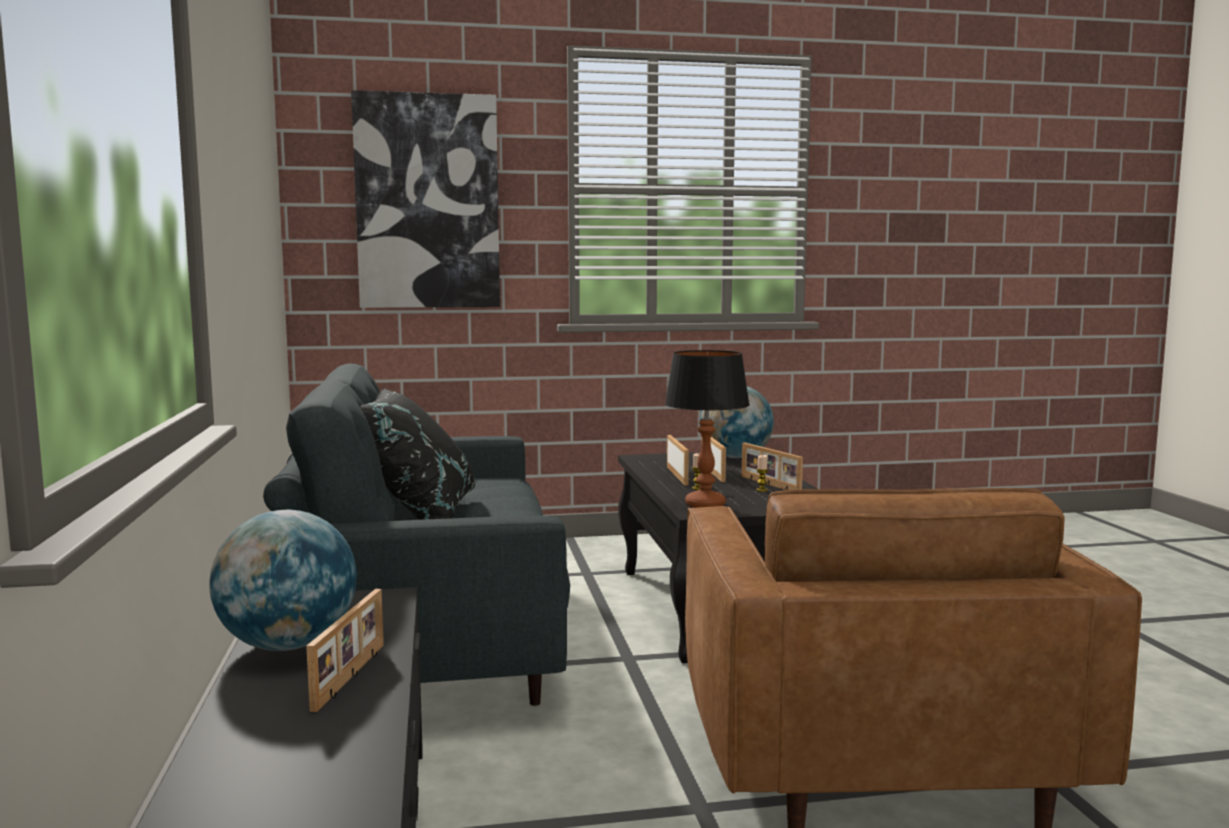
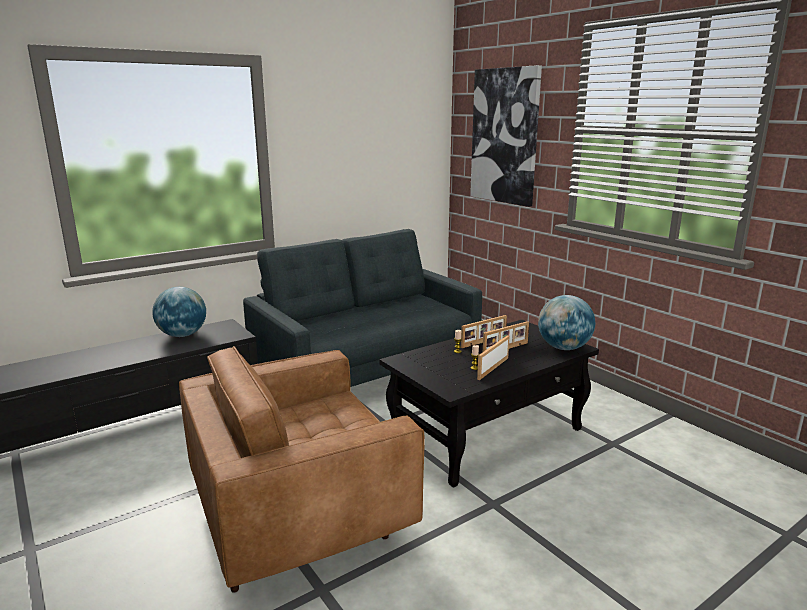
camera: 65 degrees right, 10 degrees up
picture frame [306,589,384,712] -> none
black pillow [360,388,475,520] -> none
table lamp [664,350,750,508] -> none

